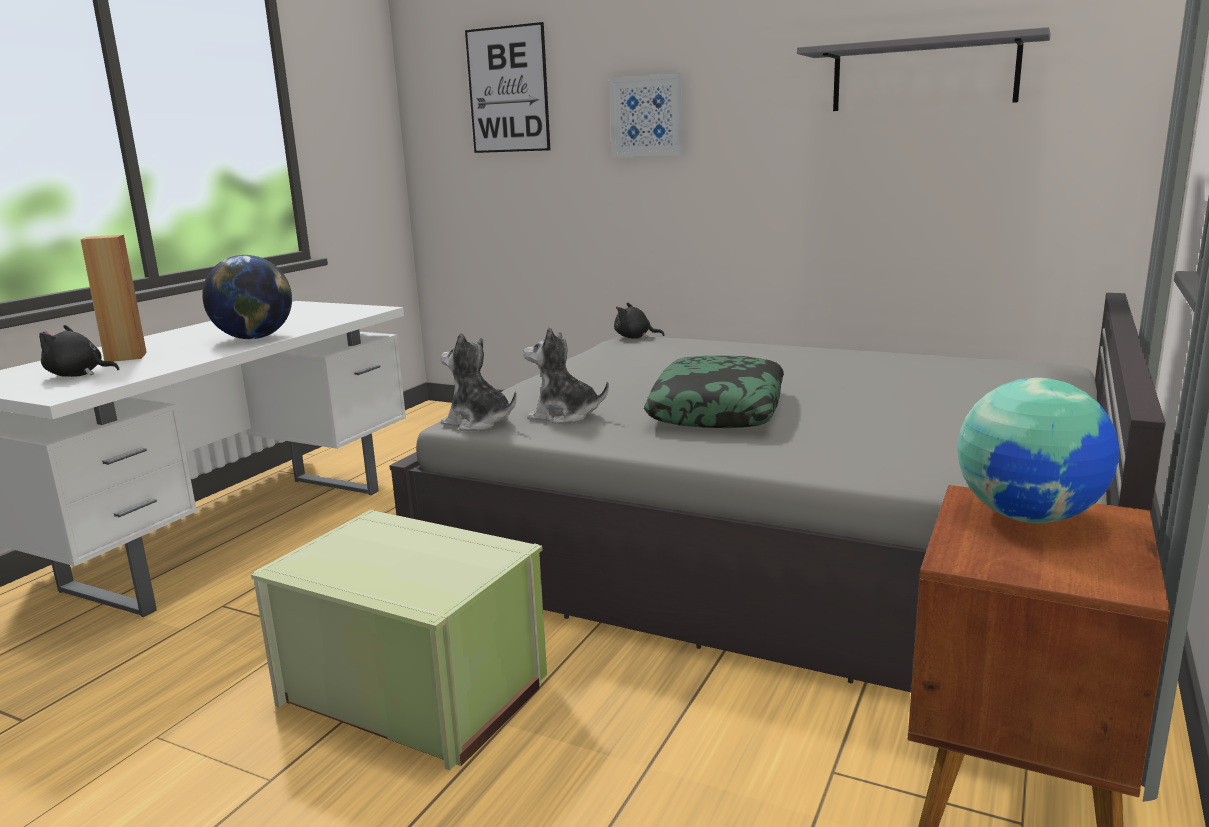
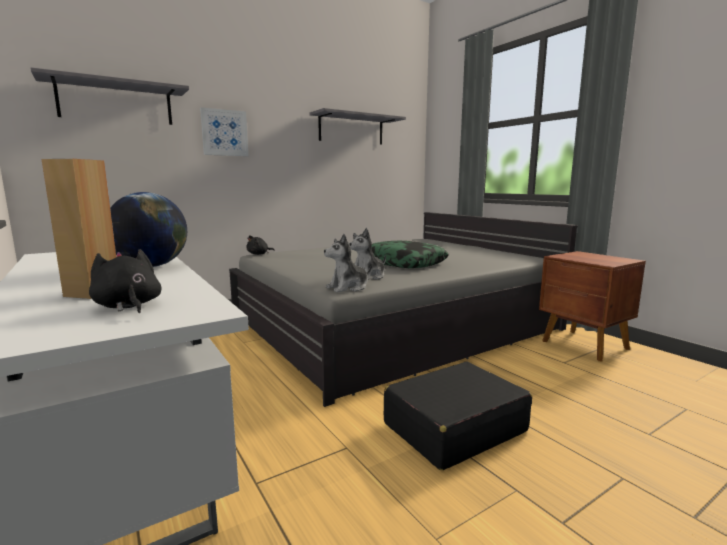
camera: 60 degrees left, 5 degrees down
black plush toy [39,325,120,377] -> black plush toy turned 105 degrees clockwise [89,249,162,313]
green storage box [251,509,547,771] -> black suitcase [384,362,532,470]
picture [465,22,550,153] -> grey shelf [30,67,189,125]
globe [958,378,1119,523] -> none

